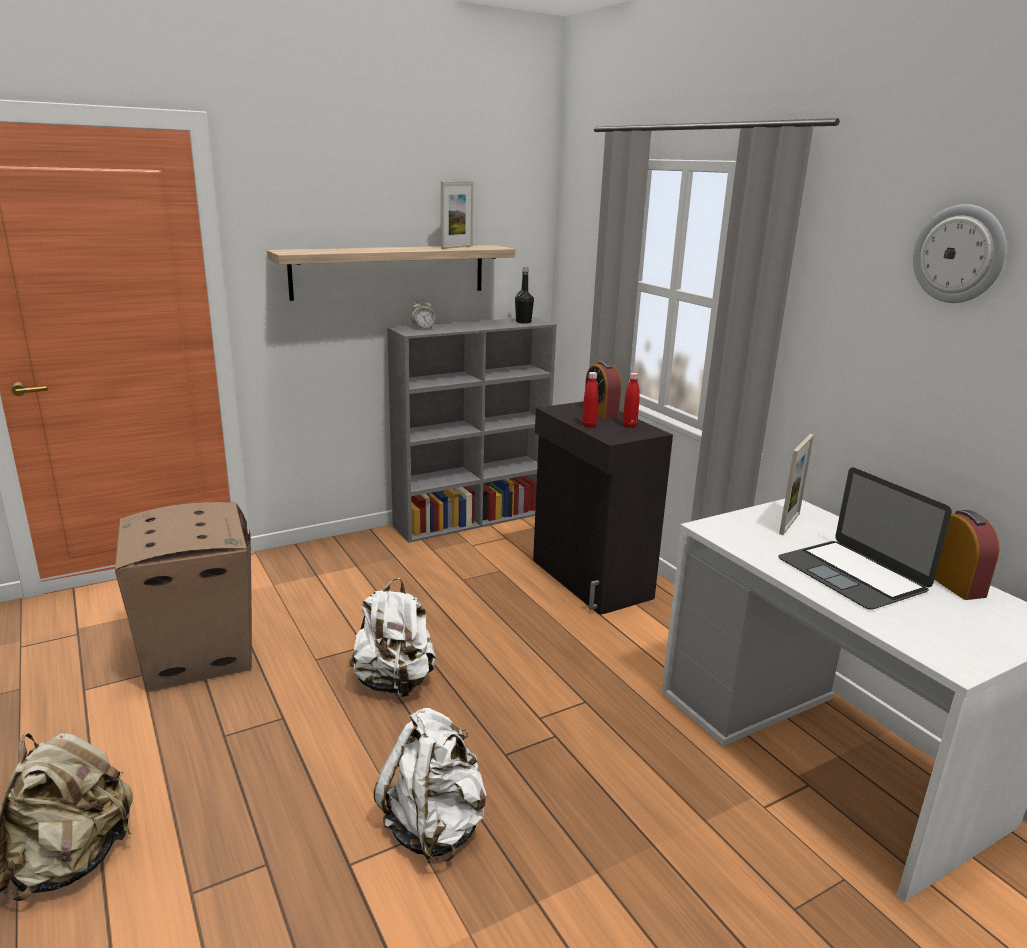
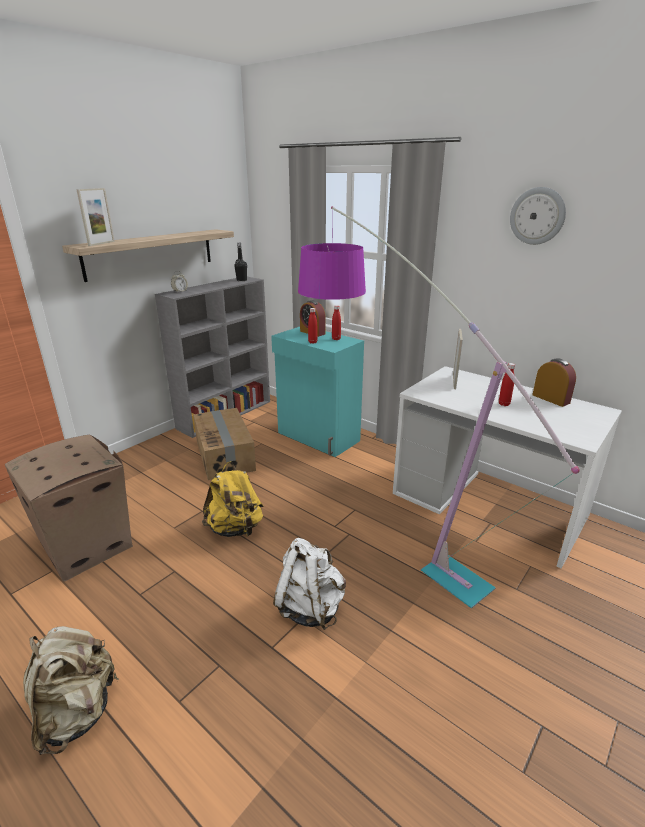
camera: 20 degrees left, 5 degrees up
white backpack [349,578,436,697] -> yellow backpack [202,461,264,537]
picture frame [441,181,474,249] -> picture frame moved to [76,188,115,246]
black cabinet [533,401,673,615] -> turquoise cabinet [271,327,364,457]
laptop [778,467,952,610] -> red bottle [499,363,515,406]
none -> cardboard box [193,408,256,480]
none -> floor lamp [298,206,580,609]

